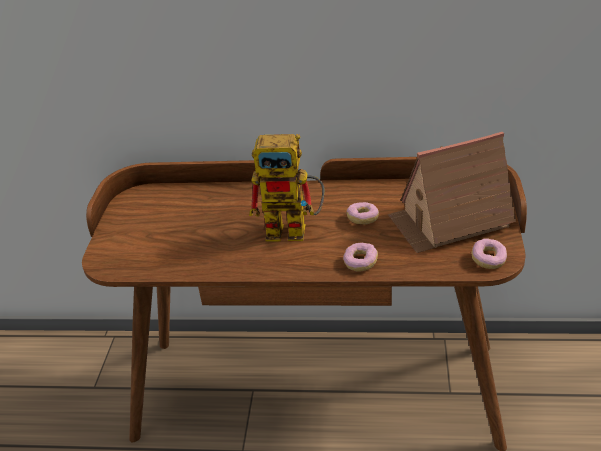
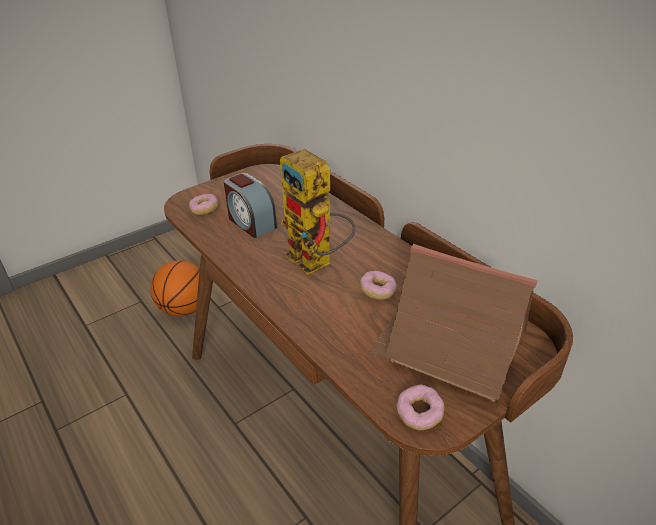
camera: 45 degrees right, 0 degrees up
donut [343,243,378,272] -> donut moved to [189,194,219,215]
none -> basketball [150,260,200,316]
none -> alarm clock [224,173,277,238]

